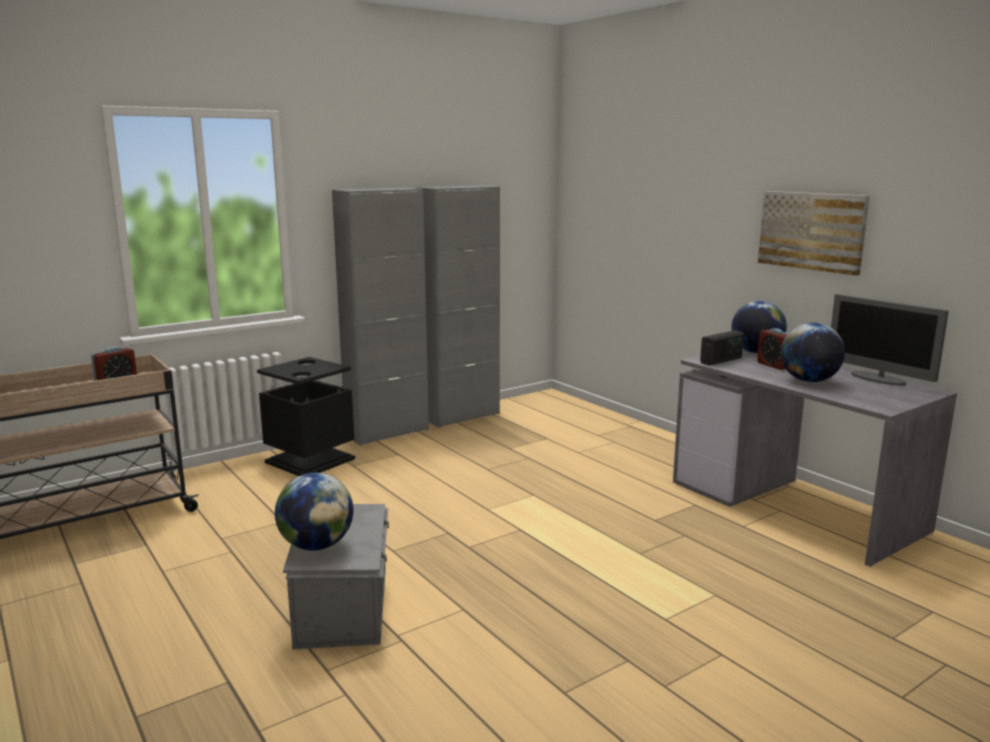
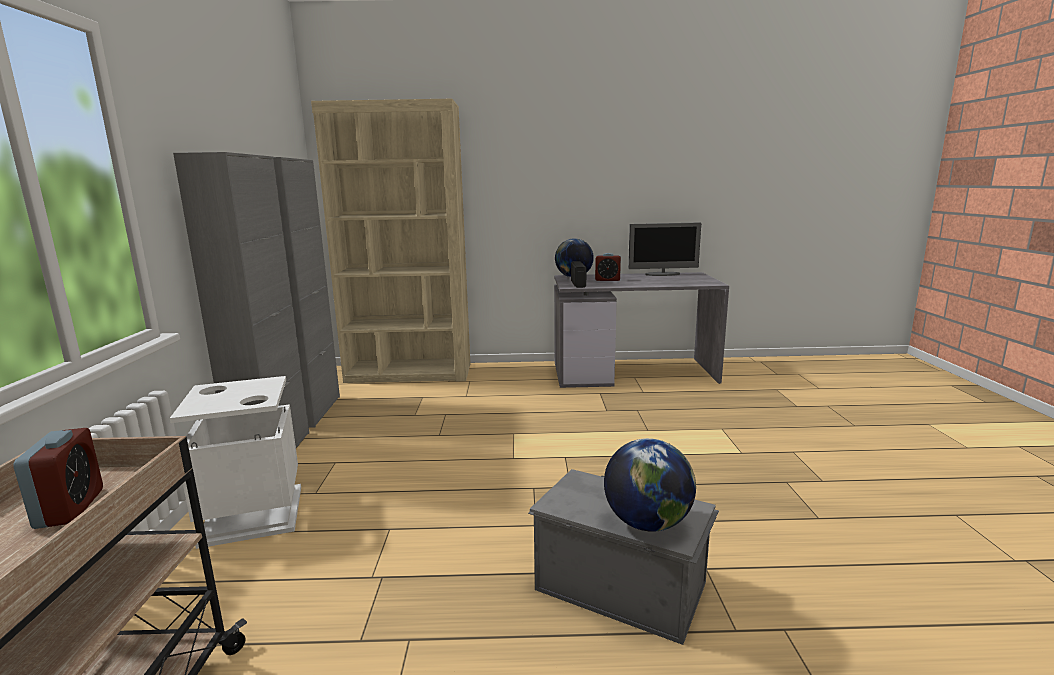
camera: 55 degrees left, 0 degrees up
black trash can [257,357,355,476] -> white trash can [170,376,301,549]
picture [758,191,870,276] -> none
globe [781,322,845,382] -> none
none -> beige bookcase [311,99,470,383]

